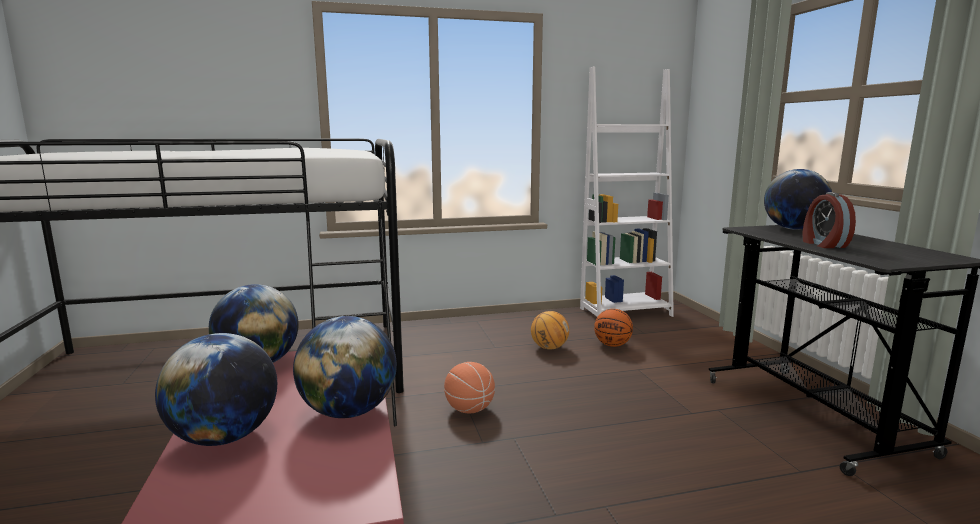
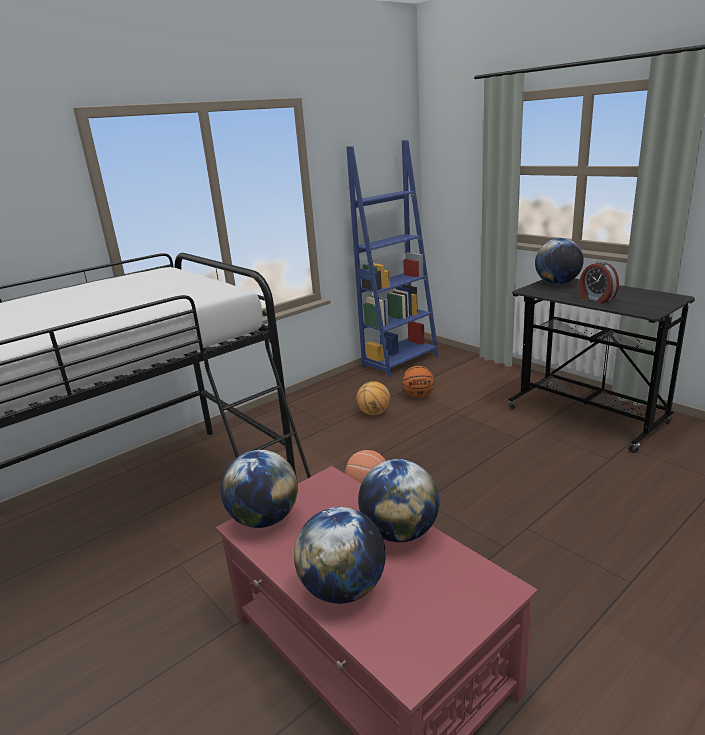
camera: 25 degrees left, 10 degrees up
white bookcase [580,67,674,317] -> blue bookcase [347,140,439,378]

